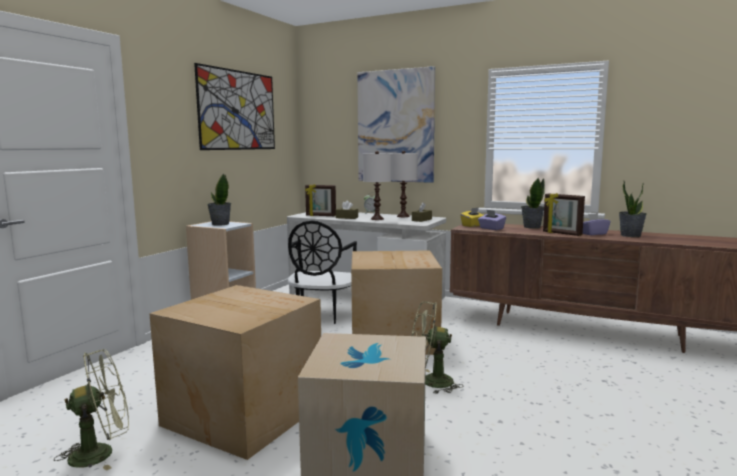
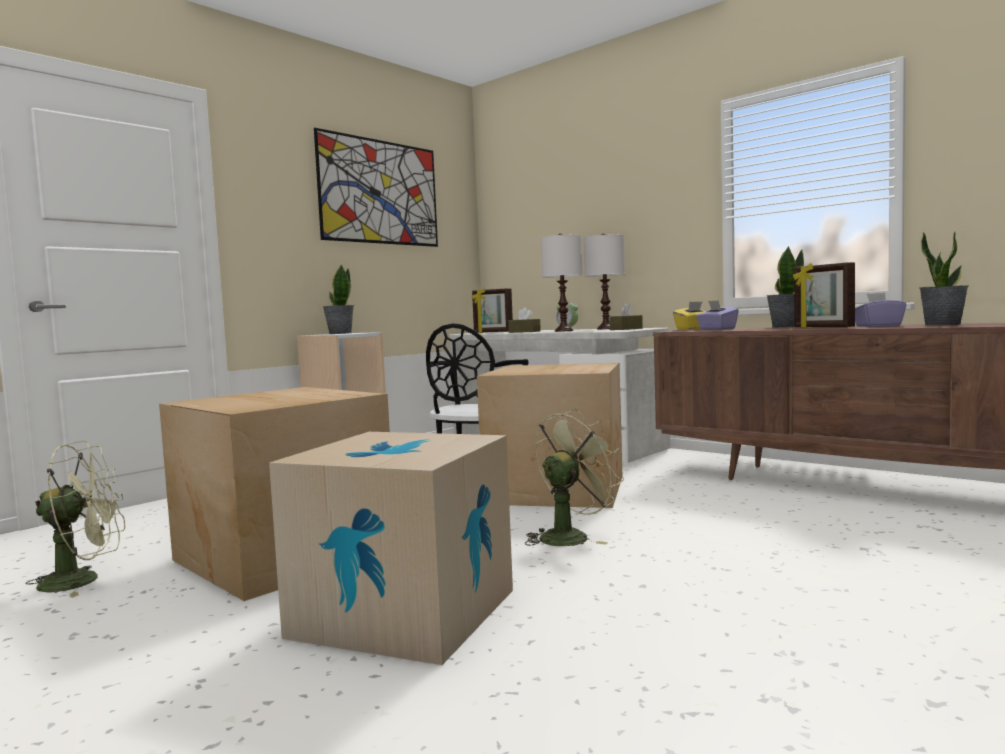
camera: 15 degrees right, 5 degrees down
picture [357,66,435,183] -> none
green fan [412,301,463,394] -> green fan turned 120 degrees clockwise [525,409,624,546]

